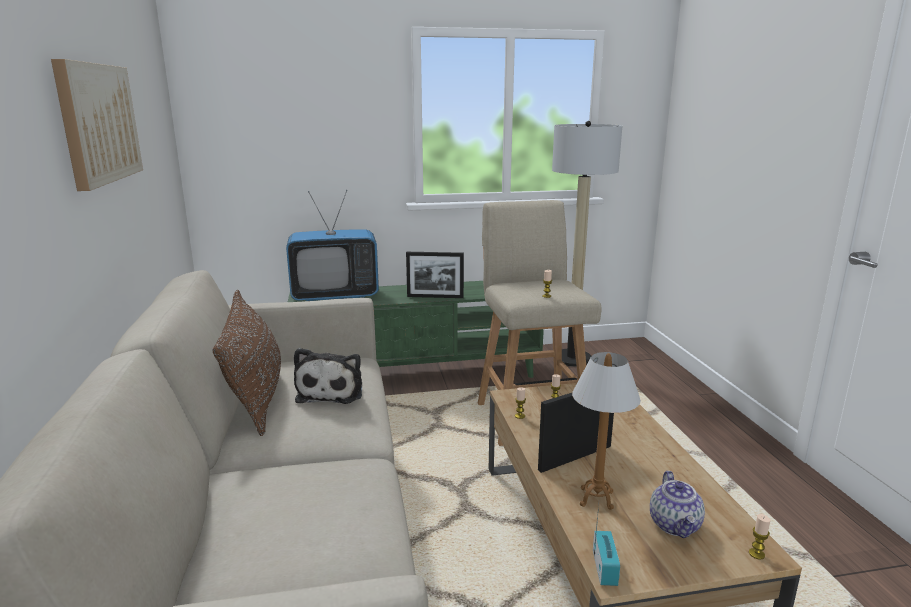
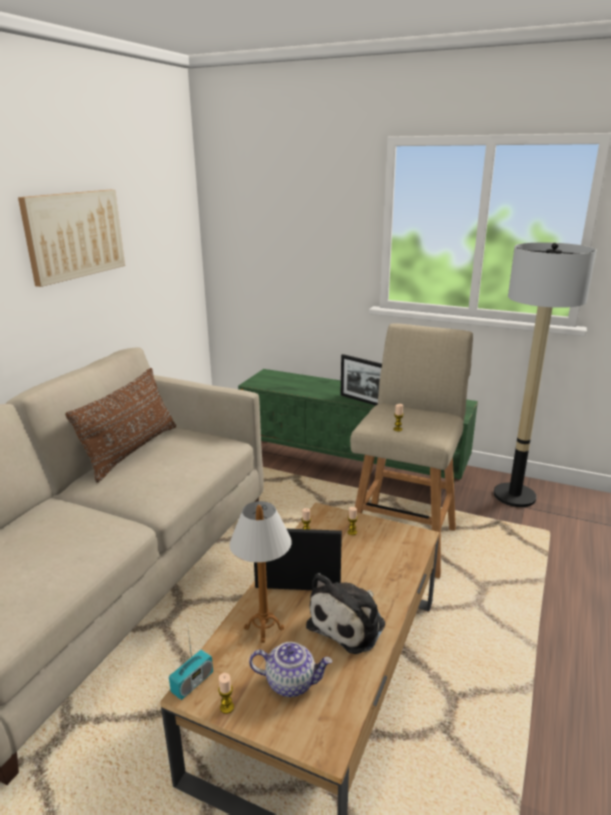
camera: 35 degrees right, 5 degrees up
television [286,190,379,301] -> none
plush toy [294,348,362,404] -> plush toy moved to [306,573,385,654]
teapot [650,471,705,538] -> teapot turned 120 degrees counterclockwise [249,642,332,697]
candle [749,514,770,559] -> candle moved to [218,673,234,714]

